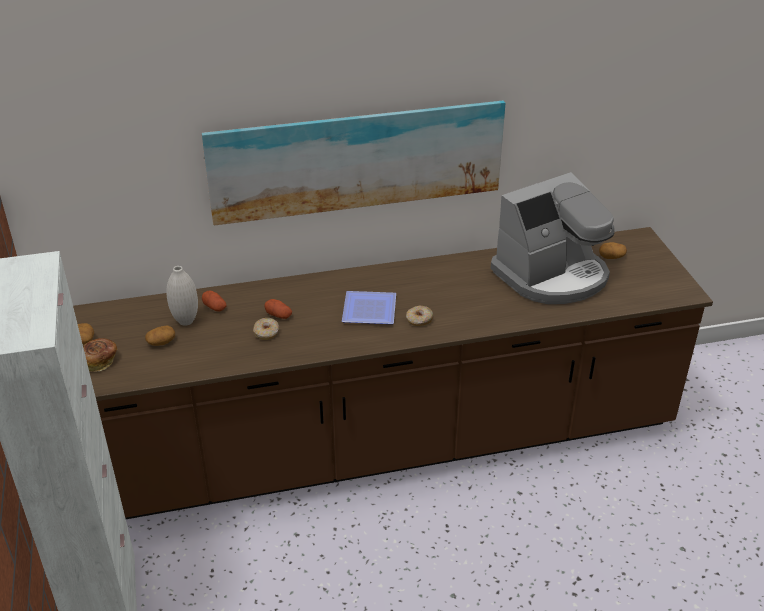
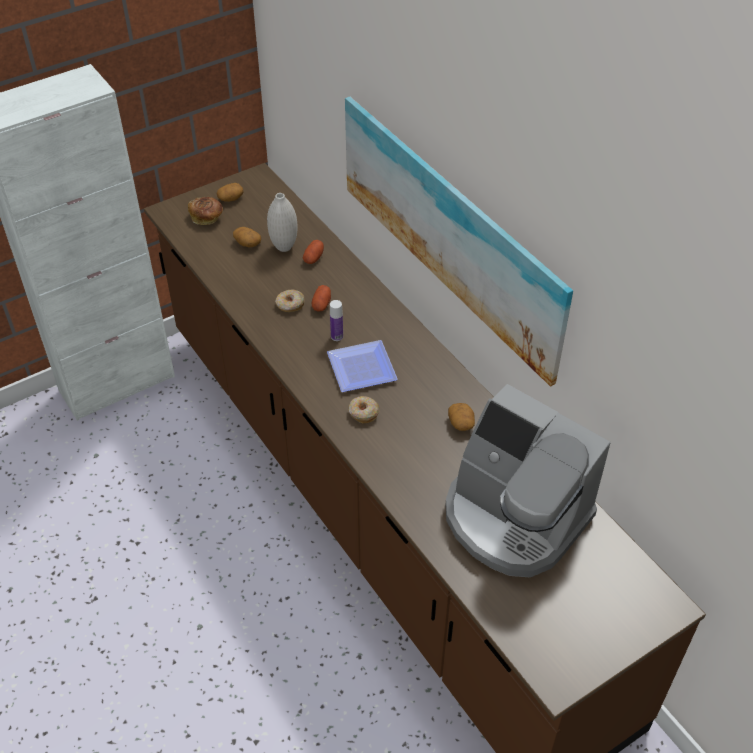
camera: 70 degrees right, 10 degrees up
potato [599,242,627,259] -> potato moved to [448,403,475,431]
none -> bottle [330,300,343,341]

